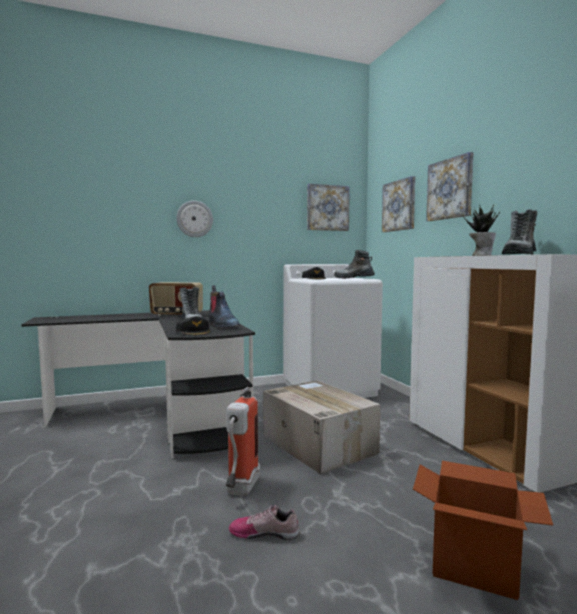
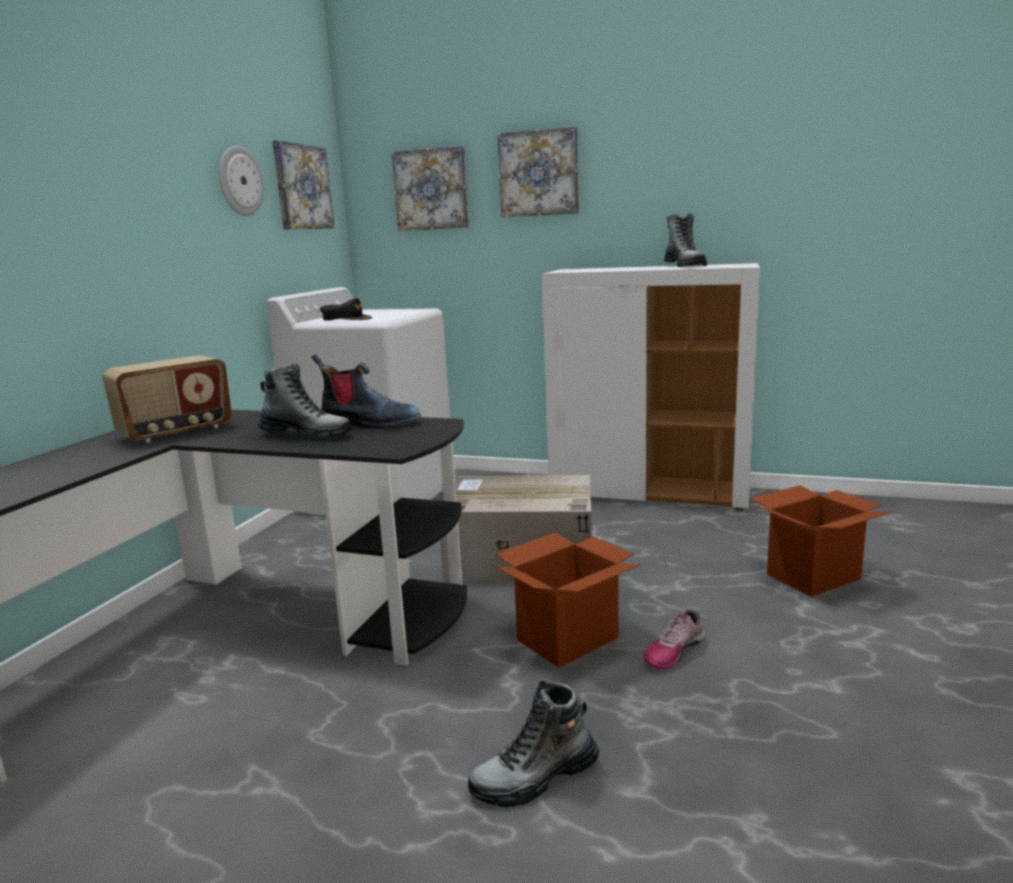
camera: 50 degrees left, 10 degrees up
wall clock [176,200,213,237] -> wall clock moved to [219,146,264,216]
black cap [176,316,211,336] -> none
fire extinguisher [226,387,260,496] -> cardboard box [495,532,641,668]
boot [334,250,375,279] -> boot moved to [468,679,599,807]
potted plant [463,205,500,256] -> none

